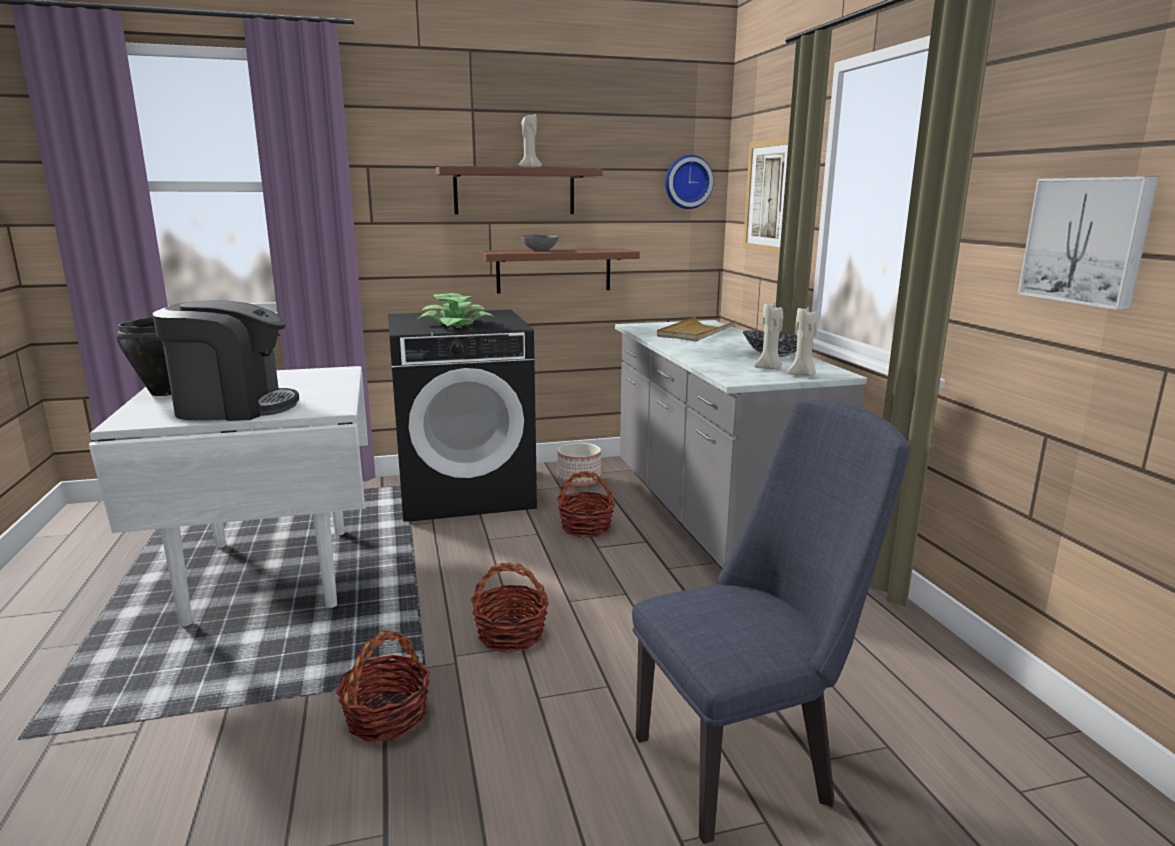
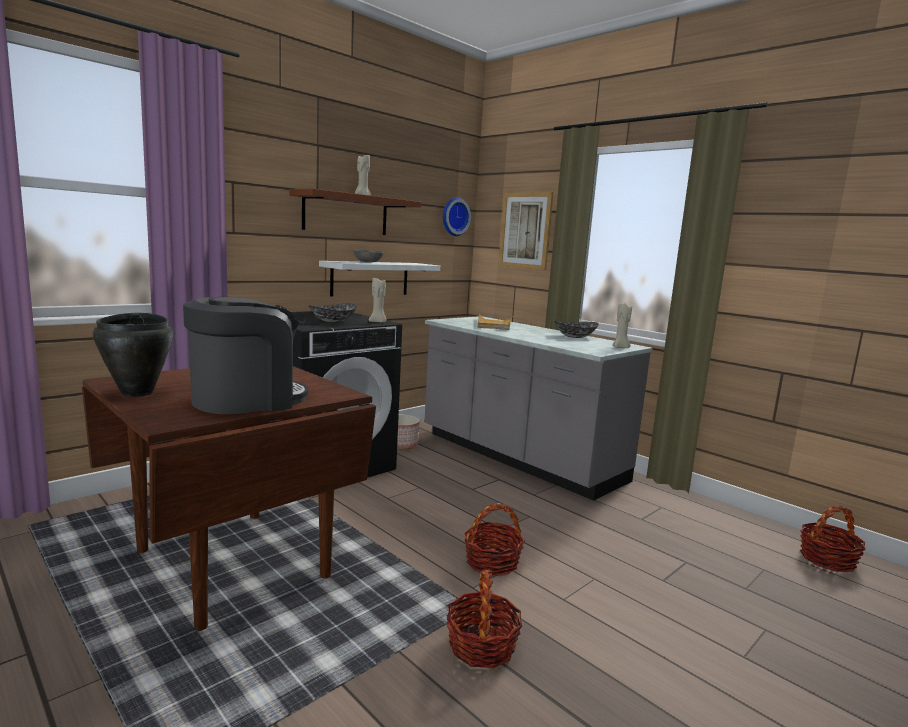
camera: 30 degrees left, 5 degrees down
white dining table [89,366,368,626] -> brown dining table [82,366,376,631]
potted plant [418,293,494,328] -> bowl [309,304,357,323]
brown shelf [480,248,640,293] -> white shelf [319,261,440,297]
basket [557,471,615,538] -> basket moved to [800,505,866,572]
blue chair [632,400,910,844] -> none
beige candle [754,304,783,370] -> beige candle moved to [369,278,386,323]
picture [1018,176,1159,310] -> none

